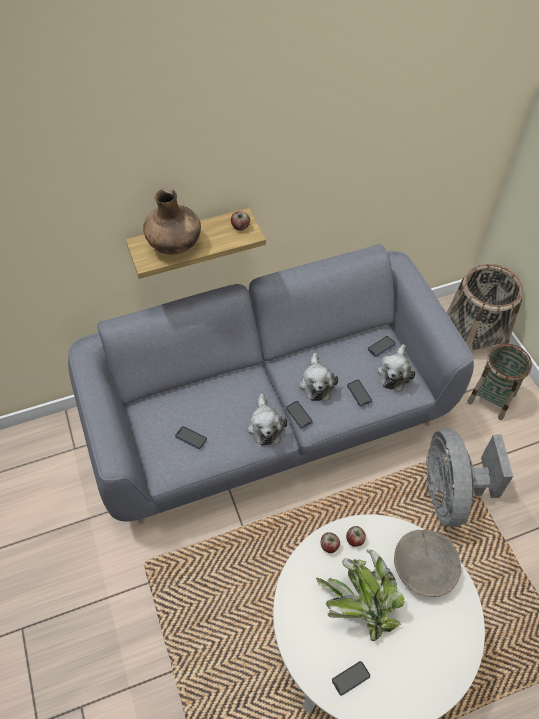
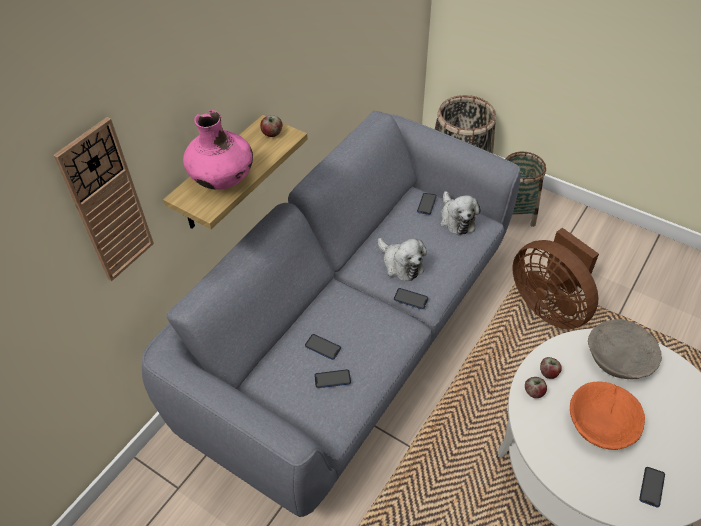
camera: 35 degrees left, 5 degrees down
brown vase [143,189,201,255] -> pink vase [183,110,253,190]
plush toy [247,393,287,446] -> none
potted plant [316,549,405,641] -> orange bowl [570,381,645,450]
phone [347,380,372,407] -> phone moved to [305,334,341,360]
grey fan [426,429,513,527] -> brown fan [512,228,599,329]
none -> wall clock [53,117,154,281]

